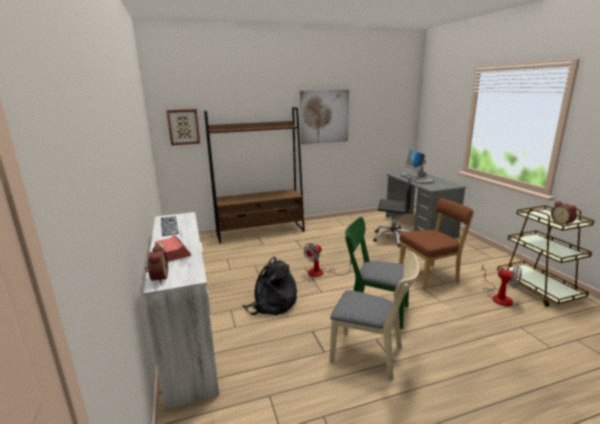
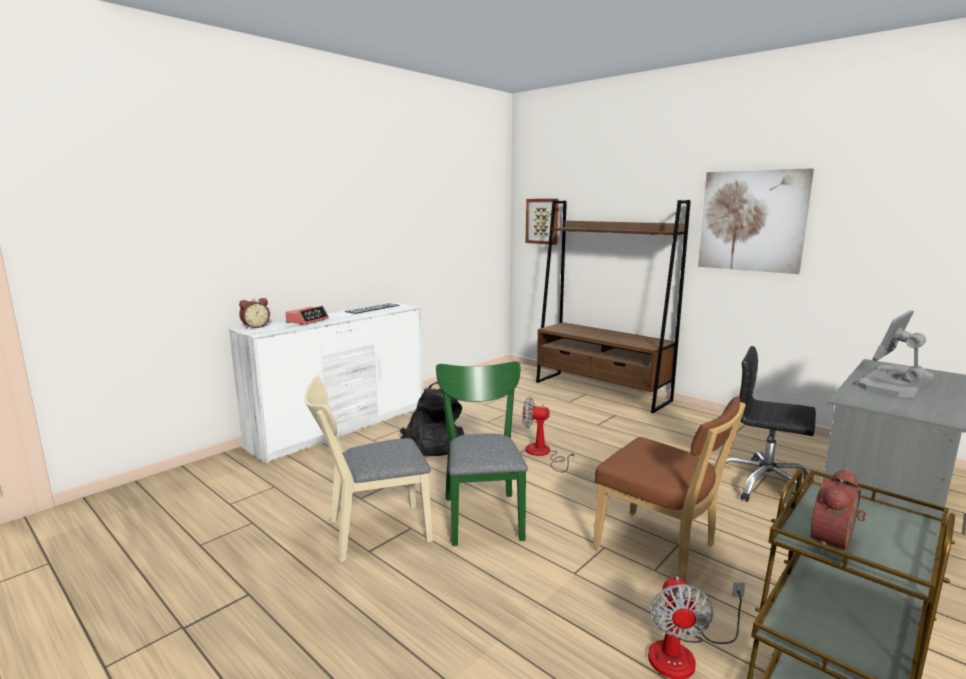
camera: 60 degrees right, 5 degrees down
beige chair [329,252,419,381] -> beige chair turned 75 degrees clockwise [304,376,433,562]
black office chair [373,177,413,247] -> black office chair turned 135 degrees clockwise [726,346,816,502]

